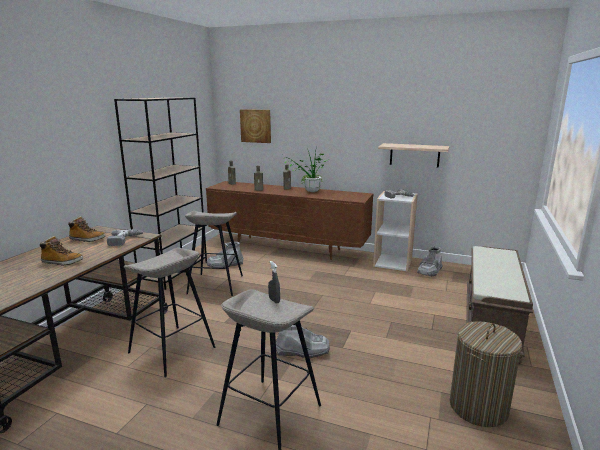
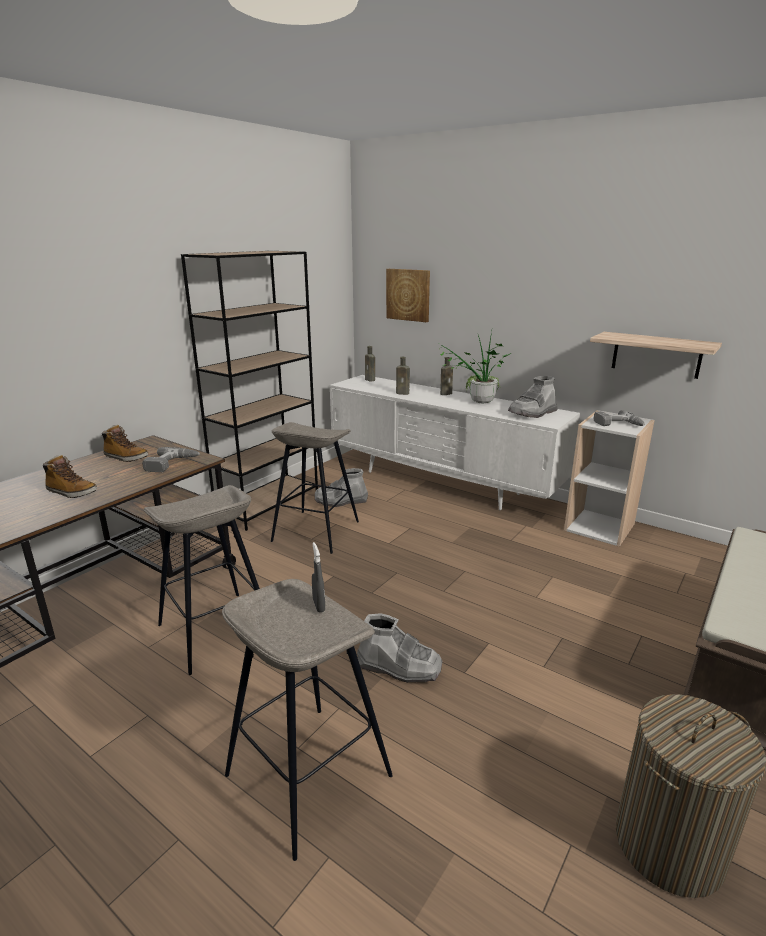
camera: 15 degrees right, 5 degrees up
brown cabinet [206,181,373,260] -> white cabinet [329,375,580,510]
grey boot [417,246,443,276] -> grey boot moved to [508,376,558,418]

